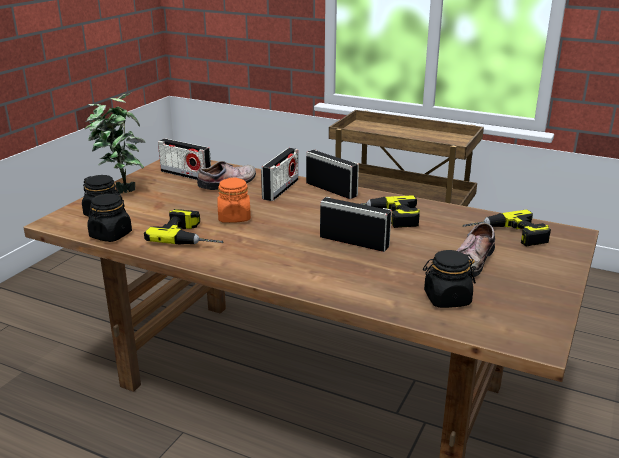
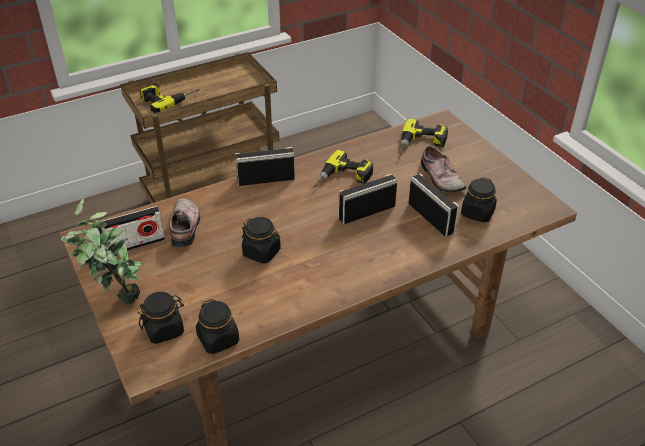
camera: 55 degrees left, 15 degrees up
power drill [144,209,223,245] -> power drill moved to [140,83,200,113]
orange jar [217,177,251,223] -> black jar [242,217,281,264]
radio [261,148,298,201] -> radio moved to [408,173,459,236]

